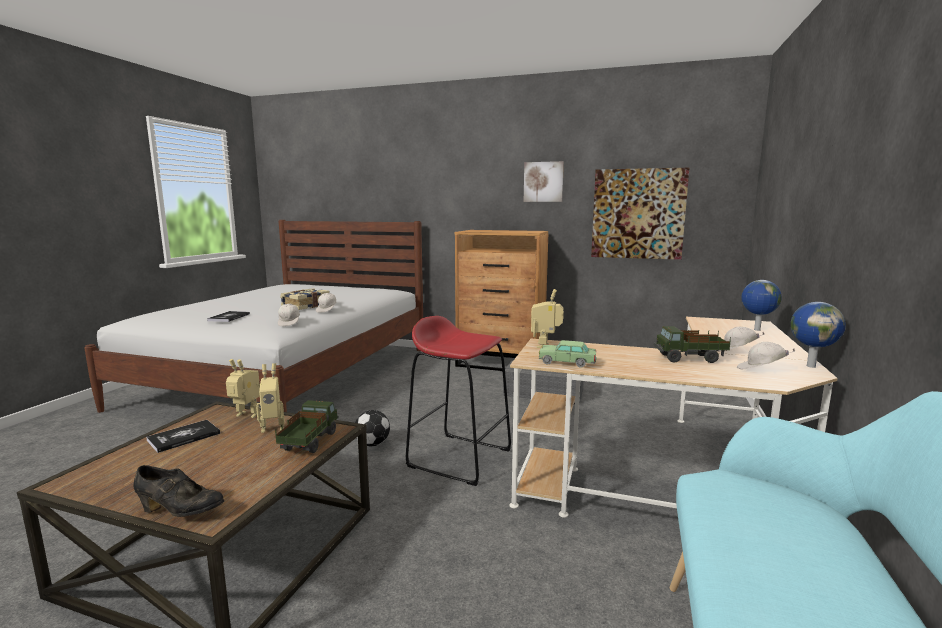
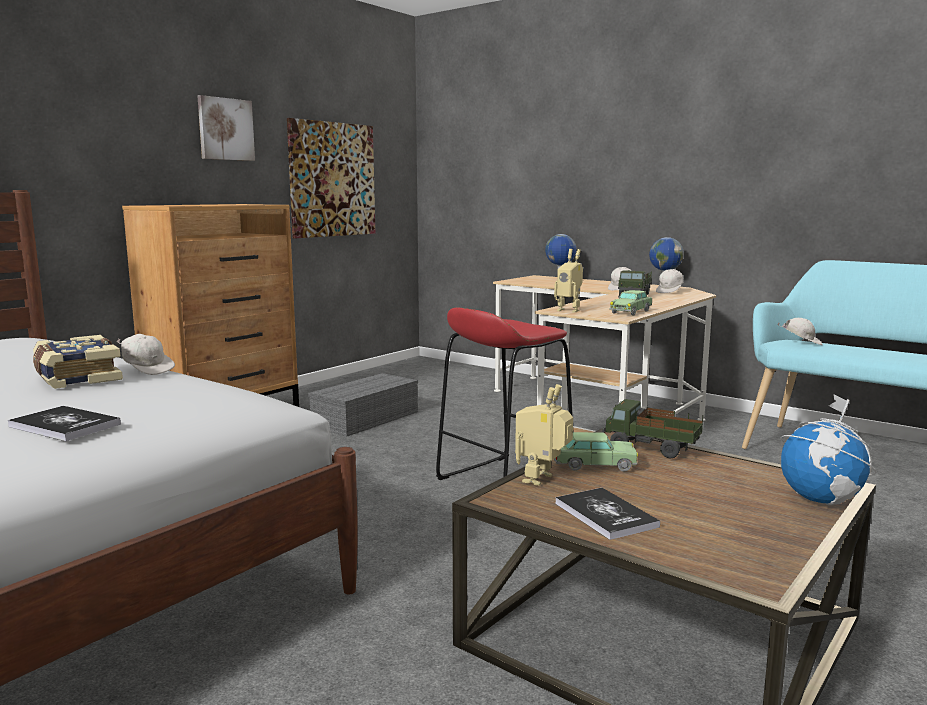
camera: 70 degrees left, 0 degrees up
black shoe [134,465,224,517] -> globe [781,394,877,505]
toy robot [256,363,285,433] -> toy car [554,432,638,471]
white cap [278,304,300,326] -> white cap moved to [777,318,822,345]
football [355,410,390,446] -> none

